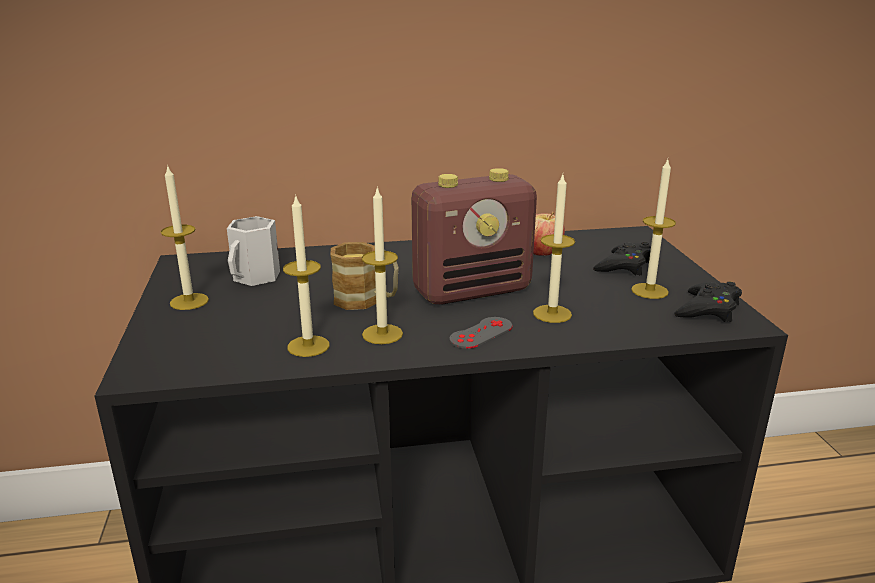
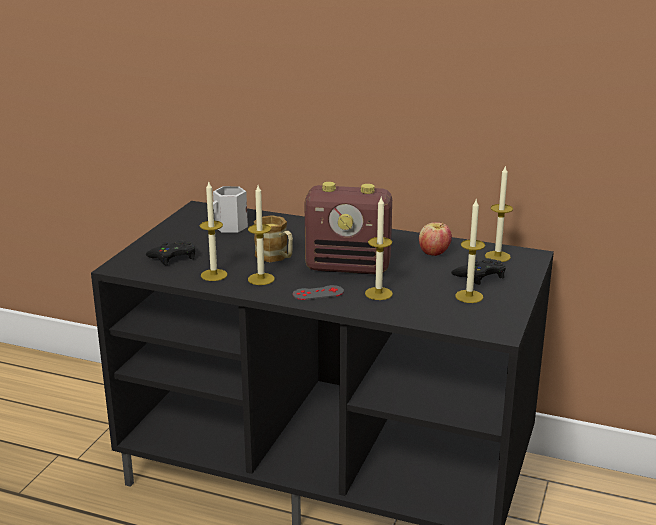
camera: 30 degrees right, 0 degrees up
candle [161,165,209,310] -> candle moved to [485,165,513,262]
black game controller [674,282,742,322] -> black game controller moved to [146,240,195,265]

